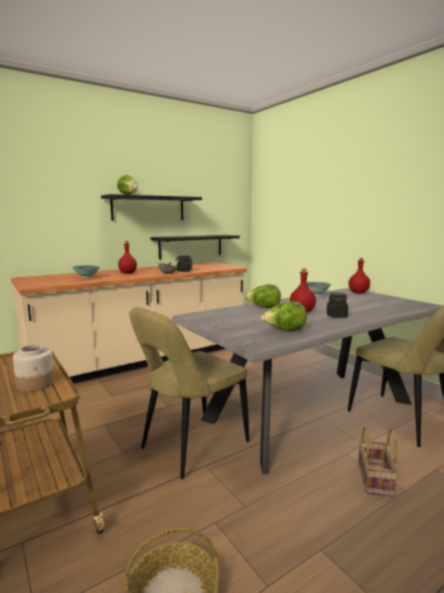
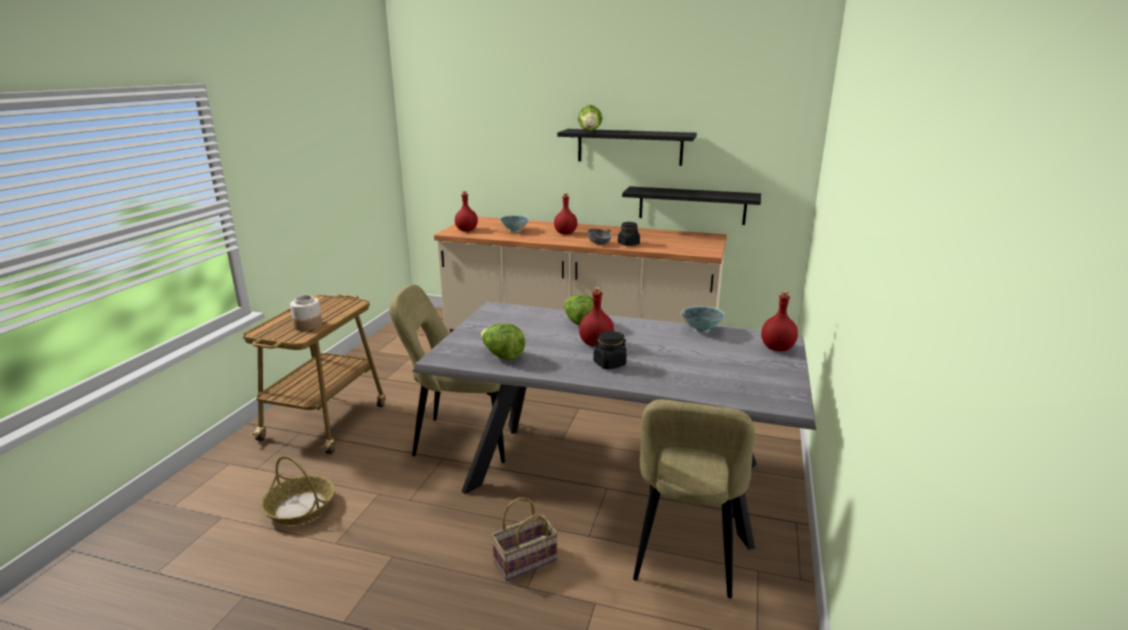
camera: 50 degrees right, 10 degrees up
none -> red bottle [455,191,478,231]

